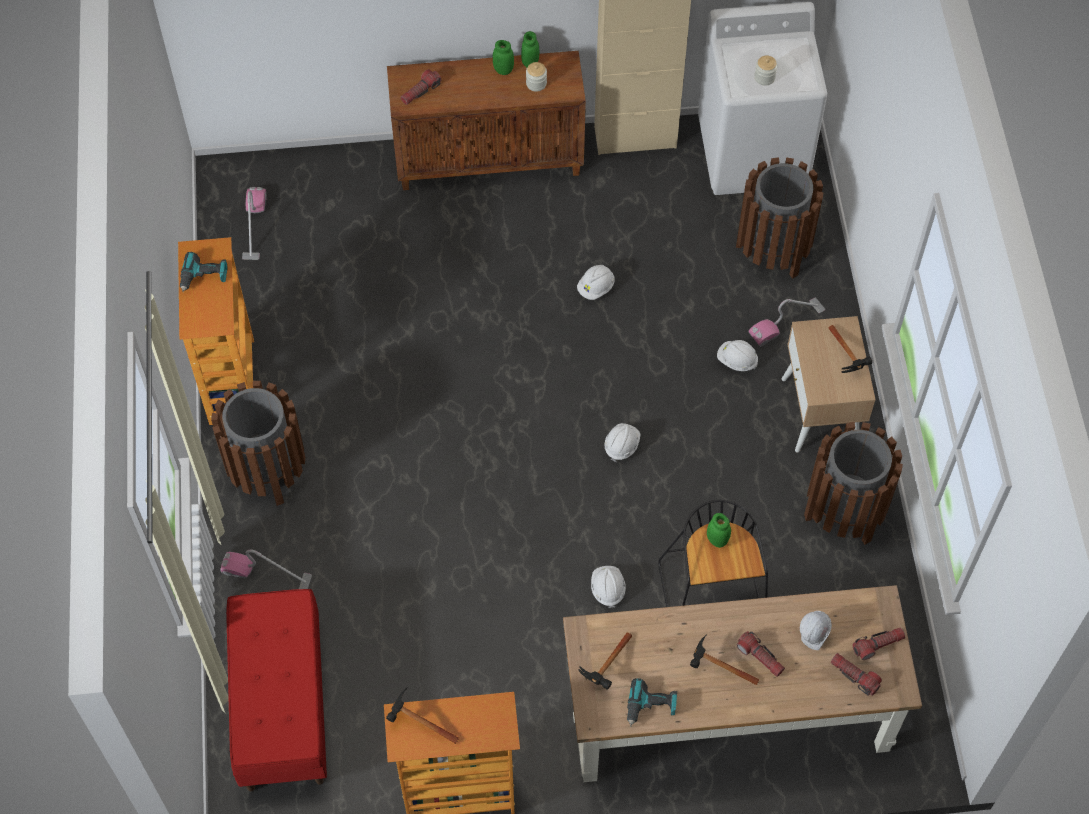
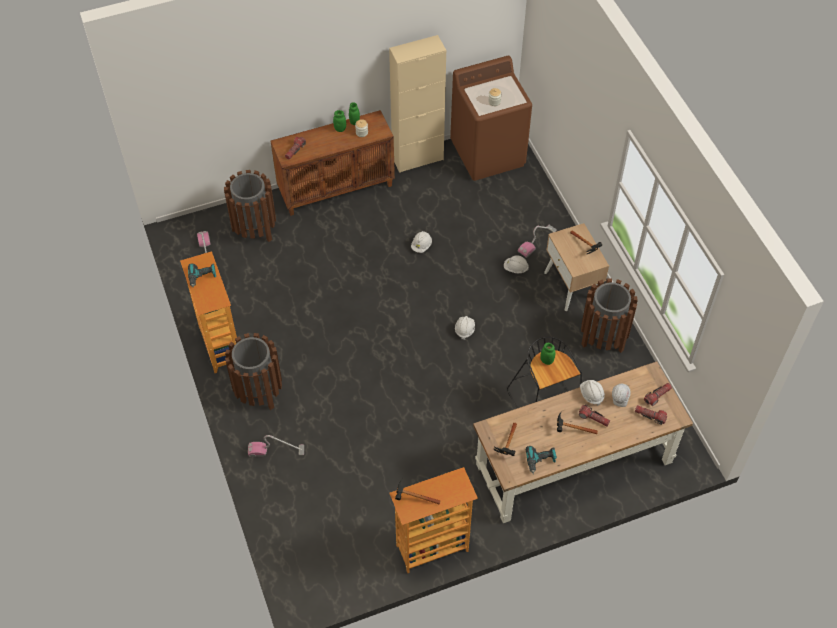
camera: 15 degrees left, 5 degrees down
red bench [226,589,327,791] -> none
white hard hat [591,566,626,608] -> white hard hat moved to [580,380,605,406]
white washing machine [698,2,827,195] -> brown washing machine [450,56,532,181]
brown trash can [736,157,824,279] -> brown trash can moved to [224,170,276,242]

